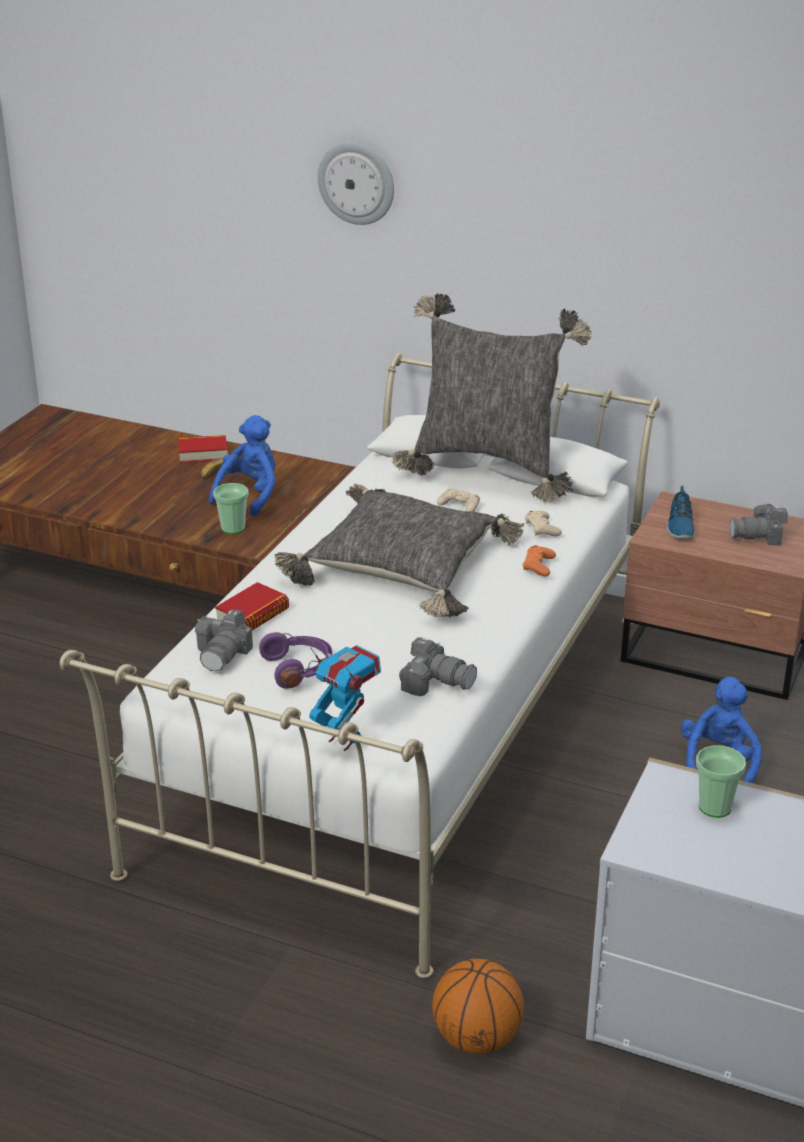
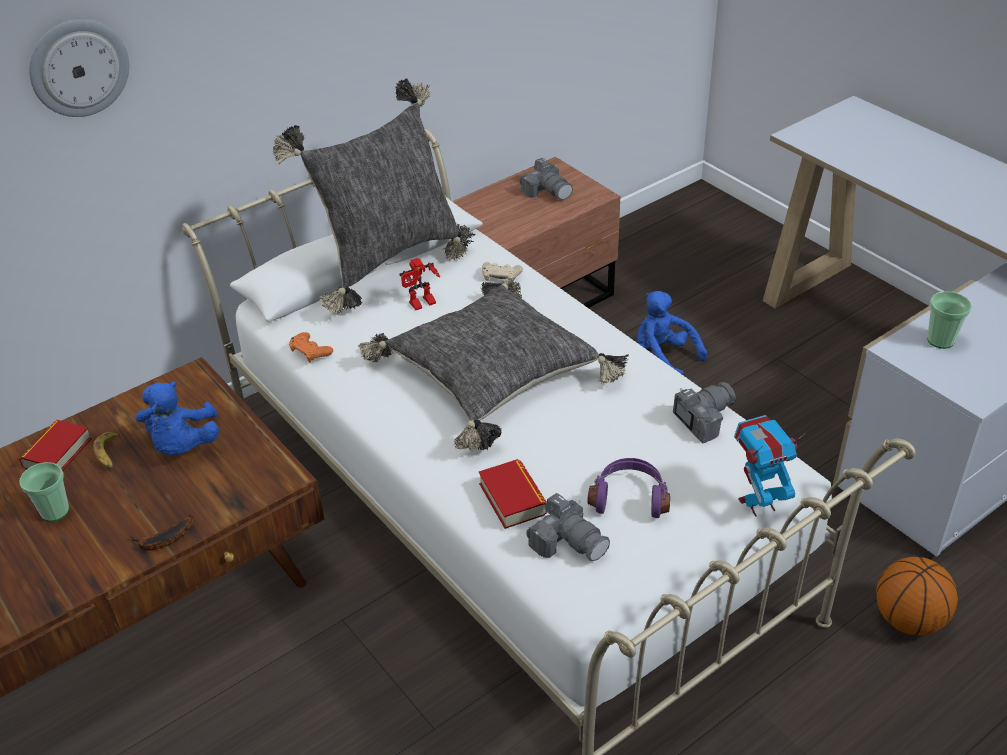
camera: 60 degrees left, 10 degrees up
blue plush toy [209,415,276,517] -> blue plush toy turned 150 degrees counterclockwise [136,381,219,455]
cup [213,483,249,534] -> cup moved to [19,462,69,522]
beige game controller [437,488,480,512] -> toy robot [399,258,440,310]
orange game controller [523,545,556,577] -> orange game controller moved to [289,332,333,362]
shoe [666,486,695,539] -> none
camera [730,503,788,545] -> camera turned 60 degrees counterclockwise [519,158,573,200]
none -> banana [130,515,193,550]

